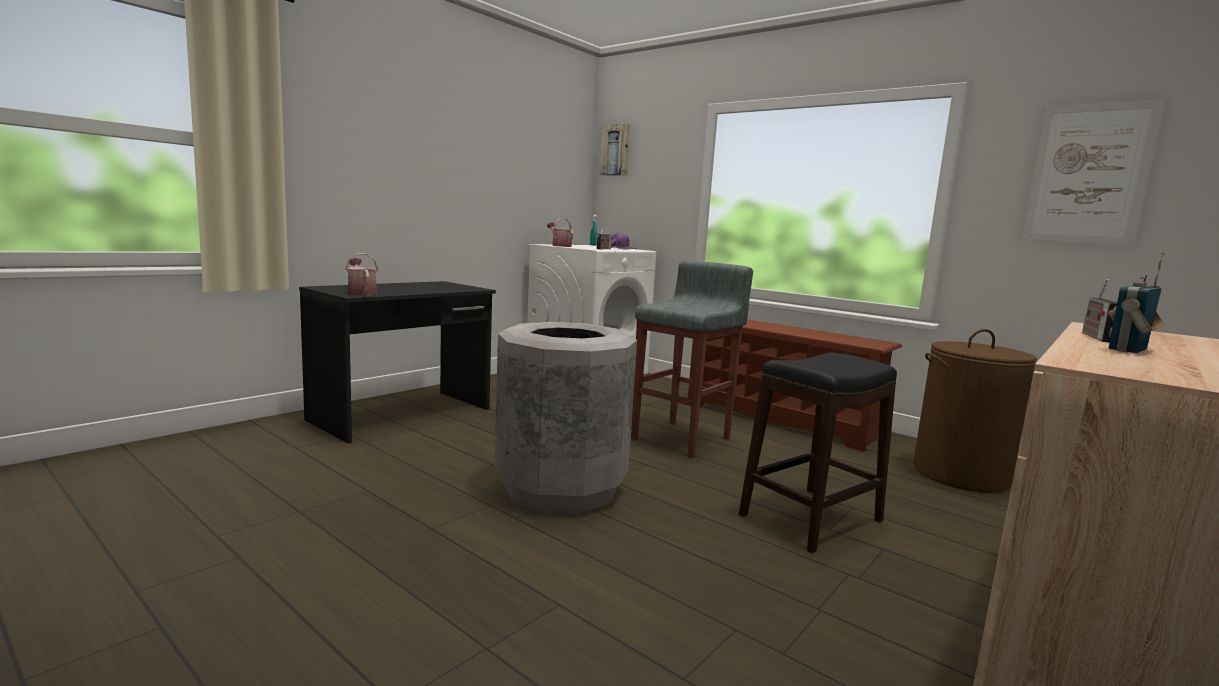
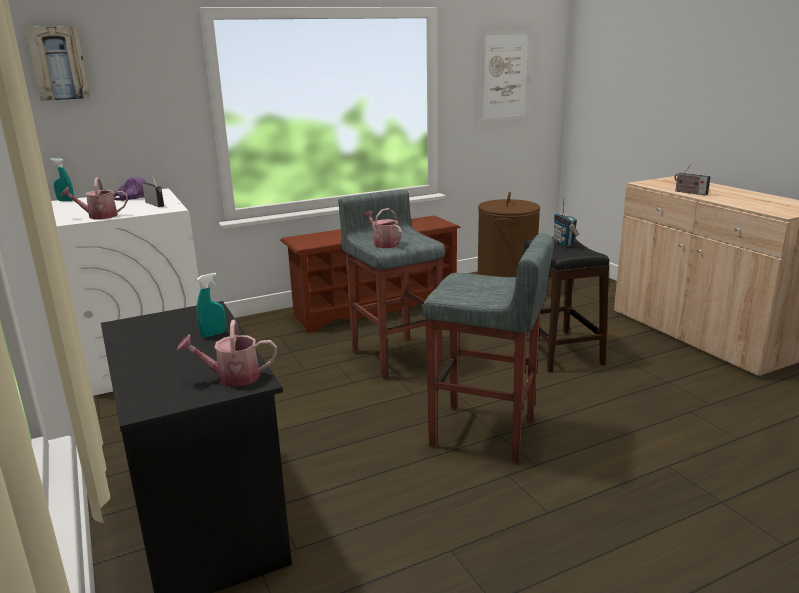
camera: 65 degrees left, 10 degrees up
grey trash can [495,322,637,514] -> grey stool [422,233,554,464]
radio [1108,252,1165,353] -> radio moved to [554,198,579,246]
none -> turquoise spray bottle [197,273,226,337]
none -> watering can [363,208,402,248]

